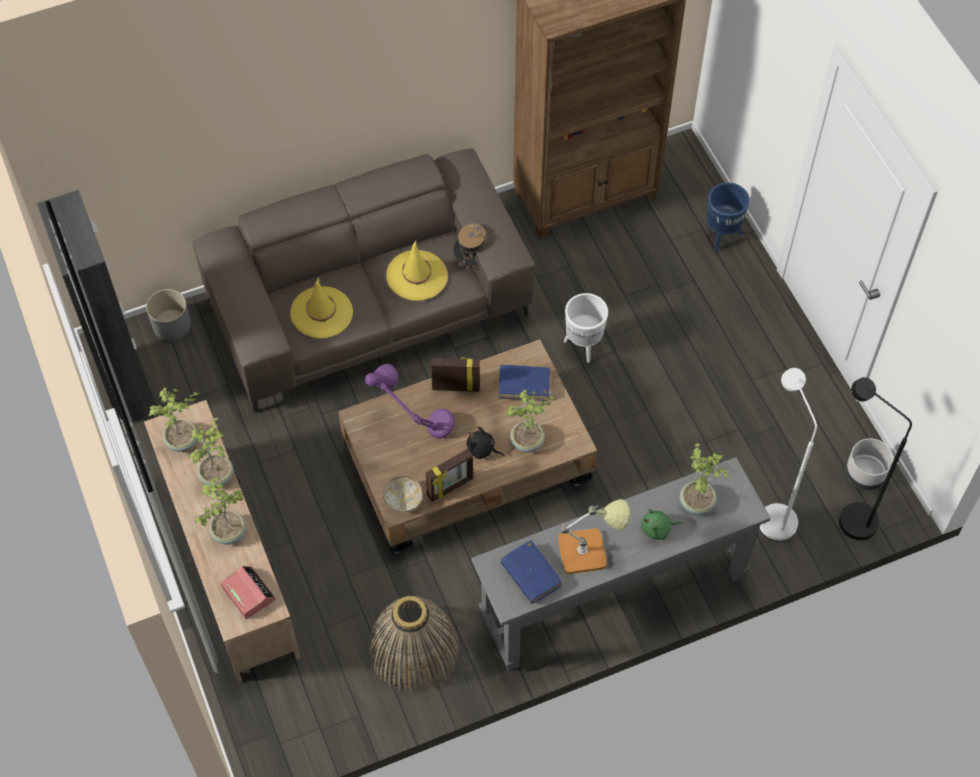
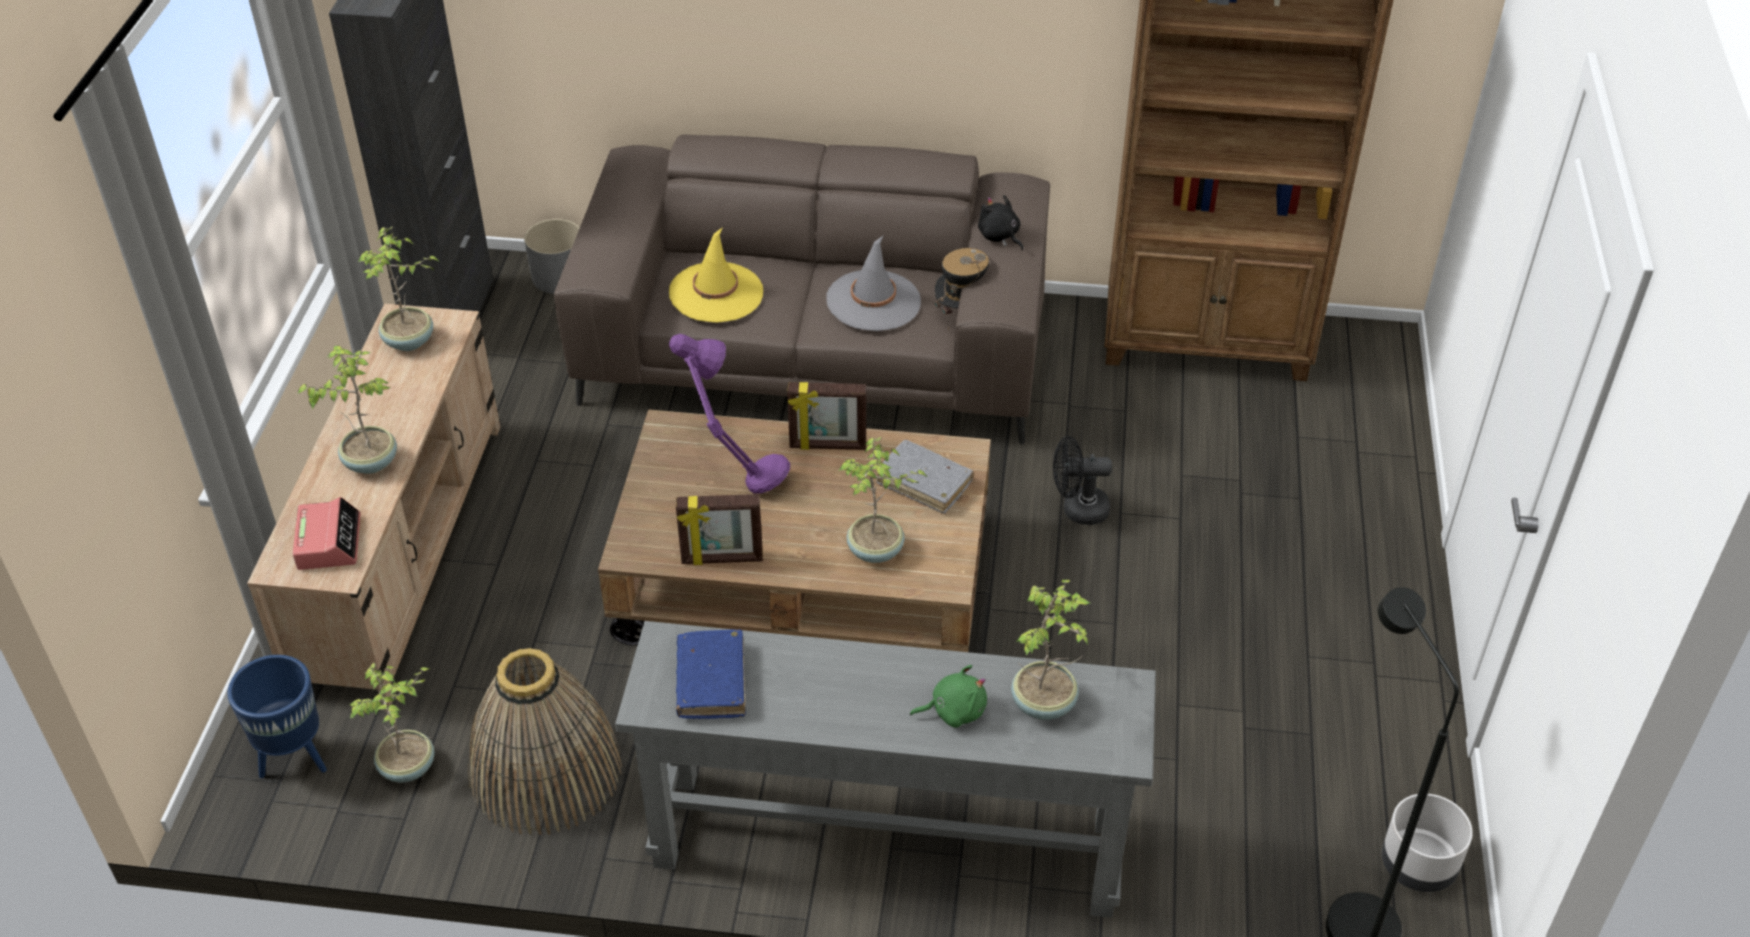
camera: 30 degrees right, 15 degrees down
potted plant [188,417,233,485] -> potted plant moved to [350,663,435,782]
bowl [383,476,423,512] -> none
yellow hat [386,241,448,301] -> grey hat [826,235,921,331]
picture frame [431,357,480,392] -> picture frame turned 150 degrees clockwise [787,382,866,450]
black plush toy [467,427,504,459] -> black plush toy moved to [978,195,1023,250]
blue book [499,365,550,401] -> grey book [876,439,974,513]
table lamp [558,499,631,574] -> none
white planter [564,293,608,363] -> black fan [1053,436,1112,525]
green plush toy [641,509,683,540] -> green plush toy turned 150 degrees clockwise [910,665,987,728]
blue planter [707,182,750,251] -> blue planter moved to [227,655,327,778]
white floor lamp [759,368,817,541] -> none

